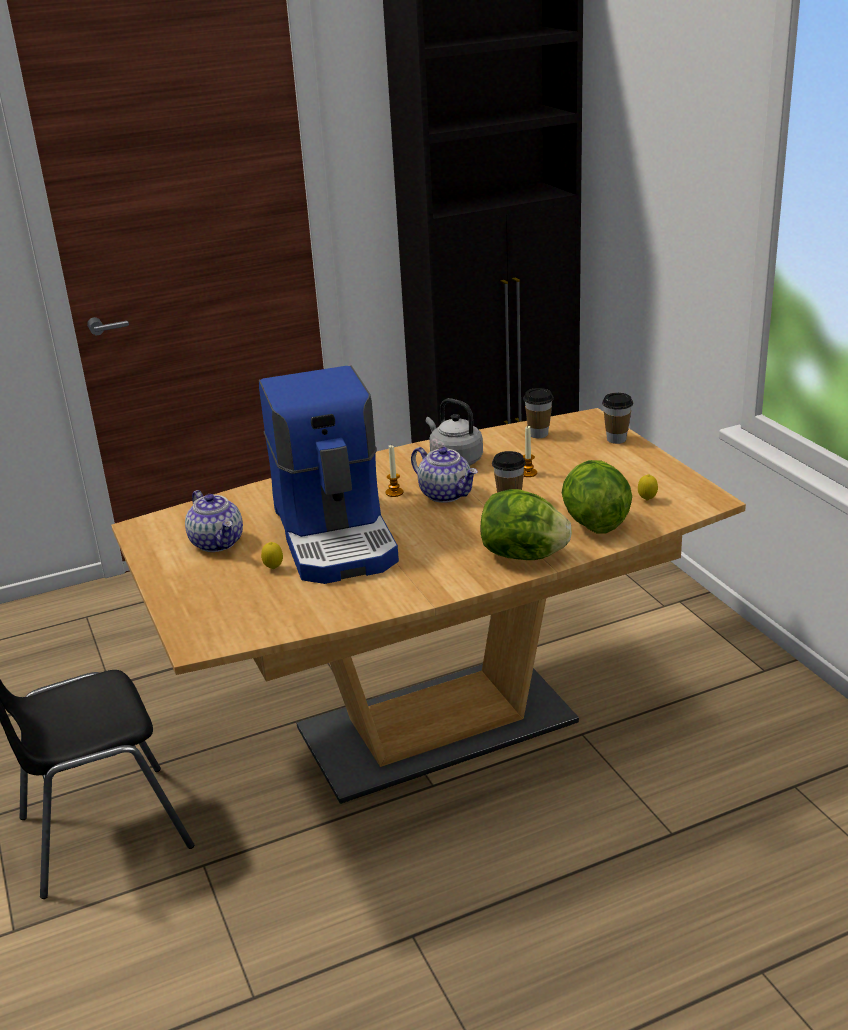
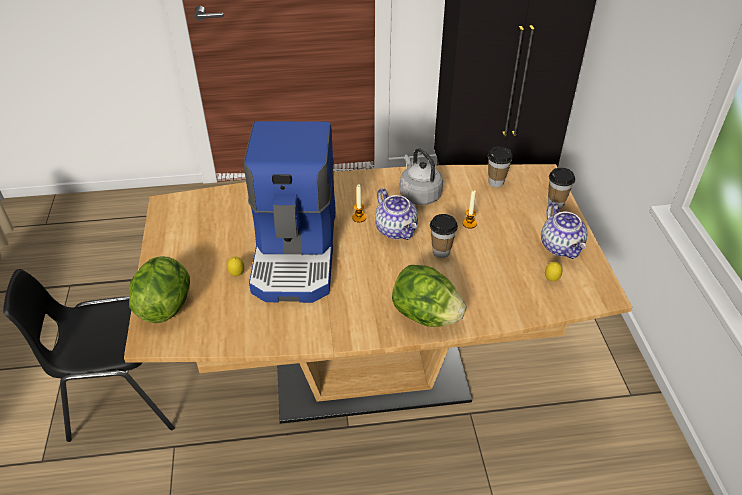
camera: 15 degrees right, 15 degrees up
teapot [185,490,243,552] -> teapot moved to [541,203,587,259]
lettuce [562,460,632,534] -> lettuce moved to [129,256,190,323]

